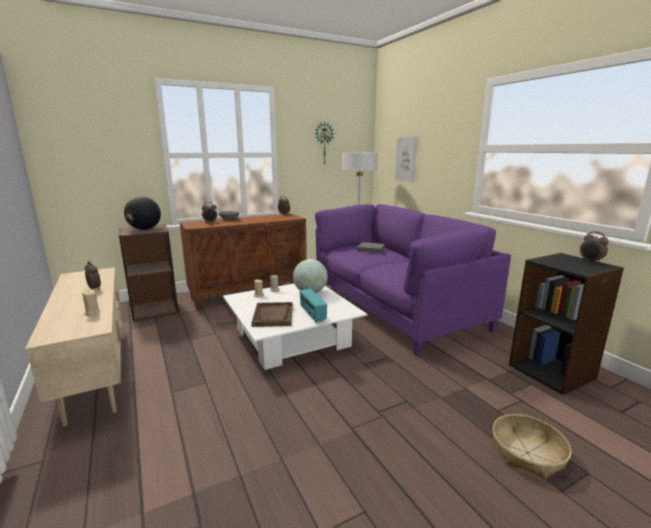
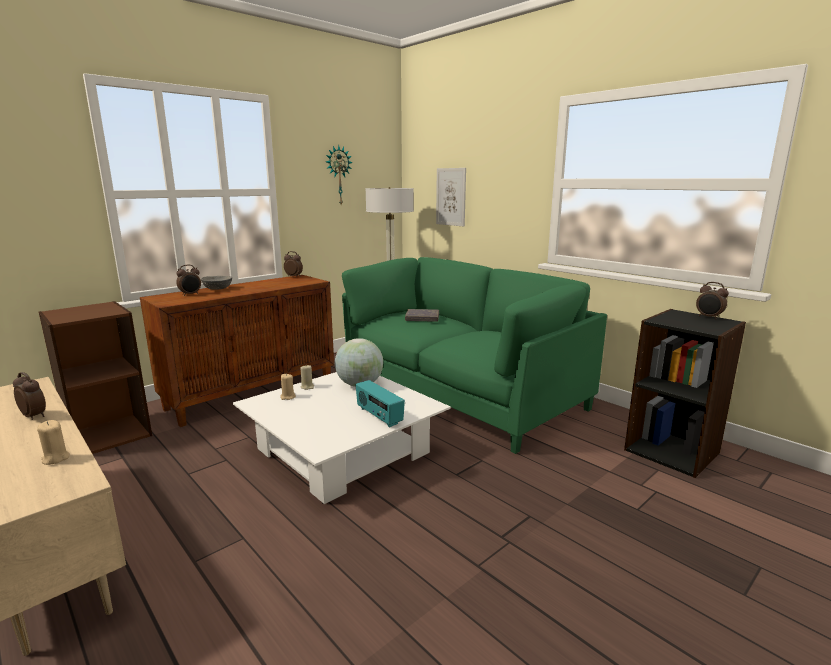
camera: 15 degrees left, 0 degrees up
globe [124,197,161,230] -> none
brown tray [251,302,293,327] -> none
purple sofa [315,204,511,356] -> green sofa [342,257,607,454]
basket [492,414,572,479] -> none

